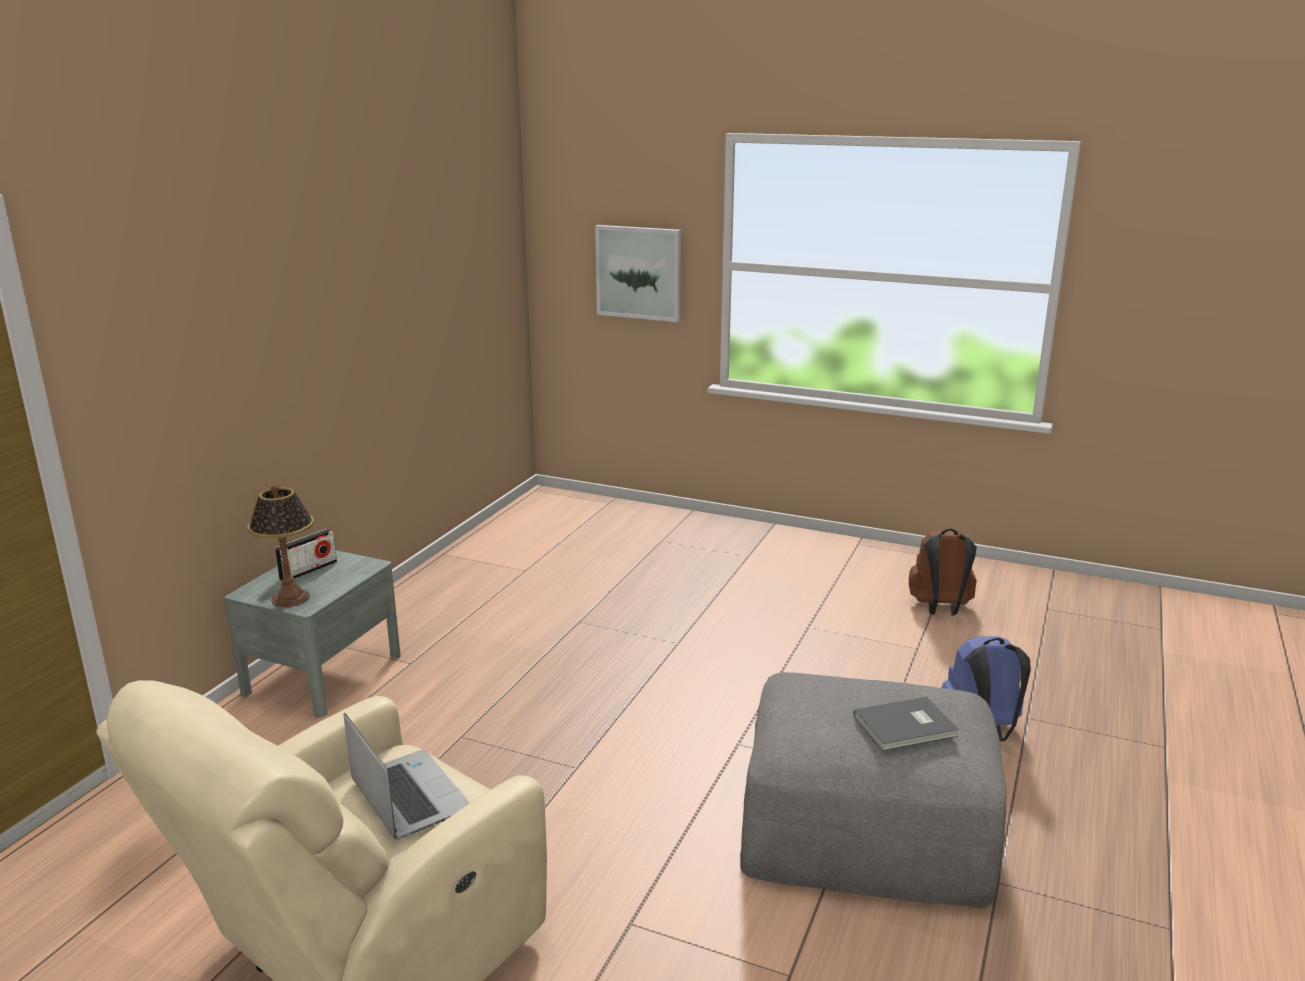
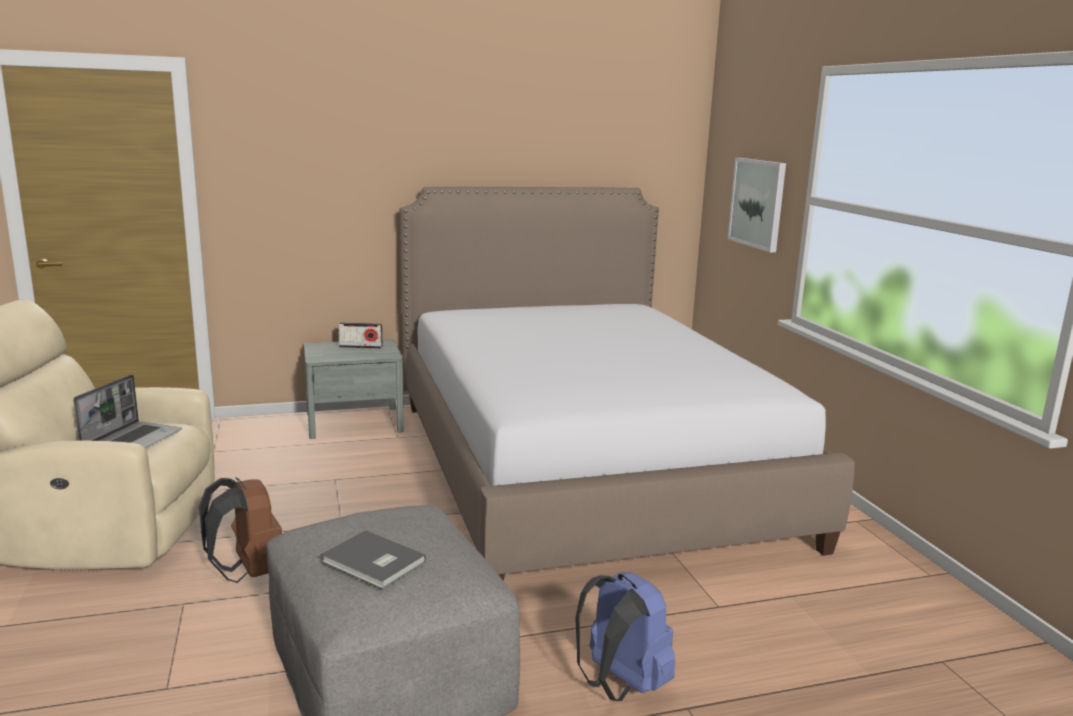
camera: 50 degrees right, 5 degrees down
table lamp [247,484,314,607] -> none
brown backpack [909,529,977,616] -> brown backpack moved to [199,477,282,583]
none -> bed [400,187,855,581]

